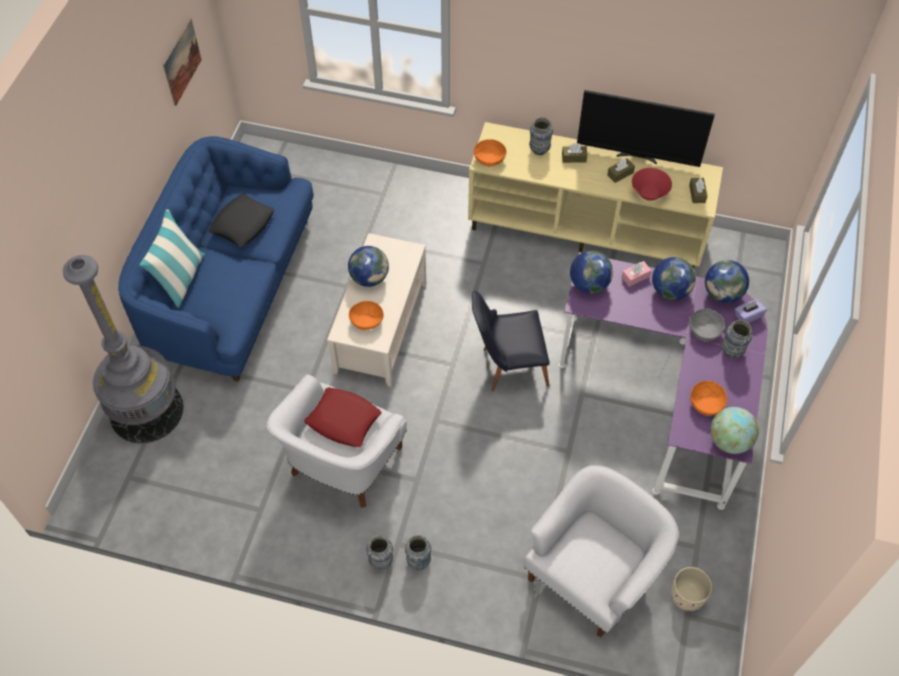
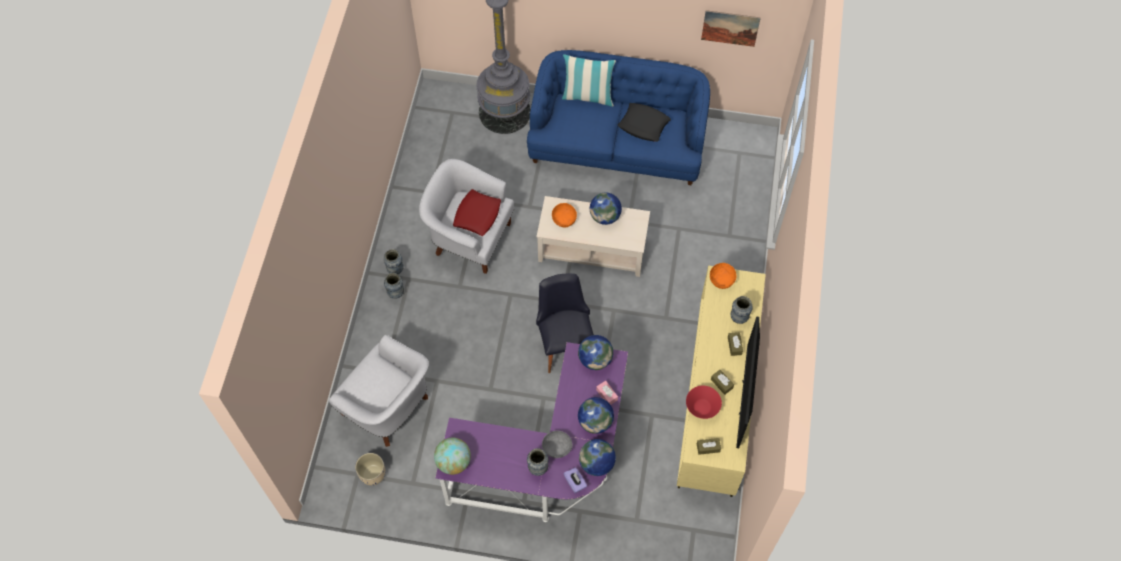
camera: 85 degrees right, 5 degrees up
orange bowl [690,381,727,416] -> none

